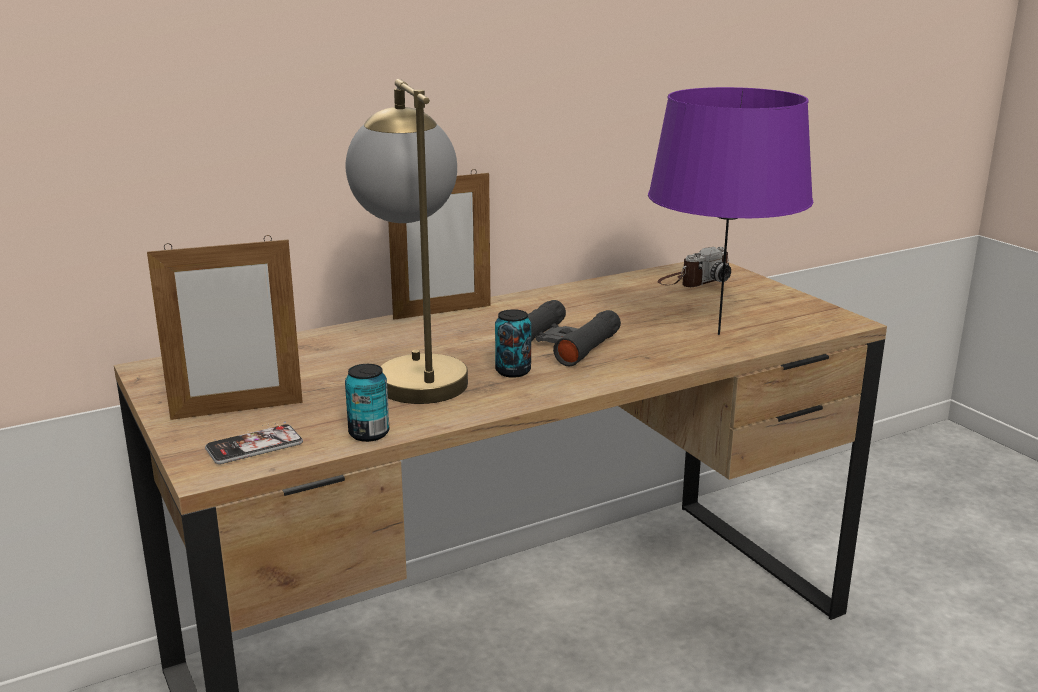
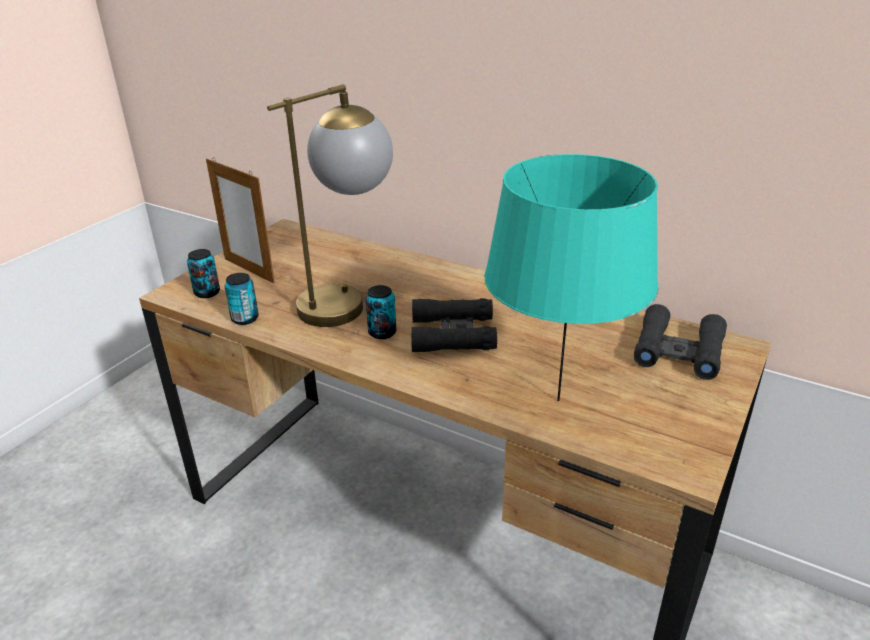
camera: 60 degrees right, 10 degrees up
phone [205,422,303,464] -> can [187,249,220,298]
picture frame [388,169,491,320] -> none
purple table lamp [648,87,813,335] -> turquoise table lamp [484,154,659,401]
camera [658,247,731,287] -> black binoculars [634,304,727,380]

